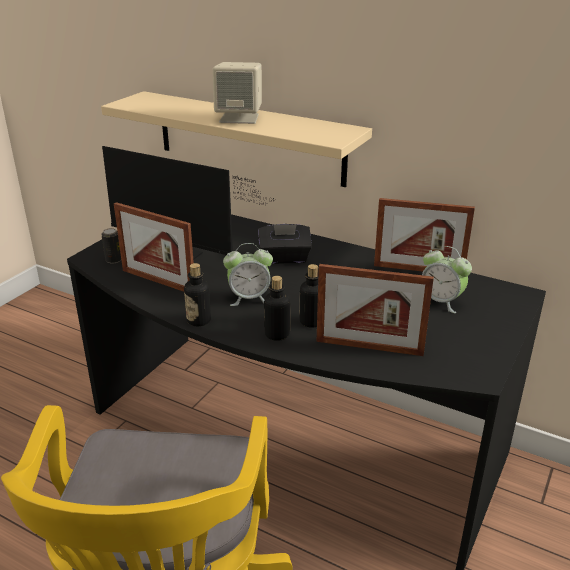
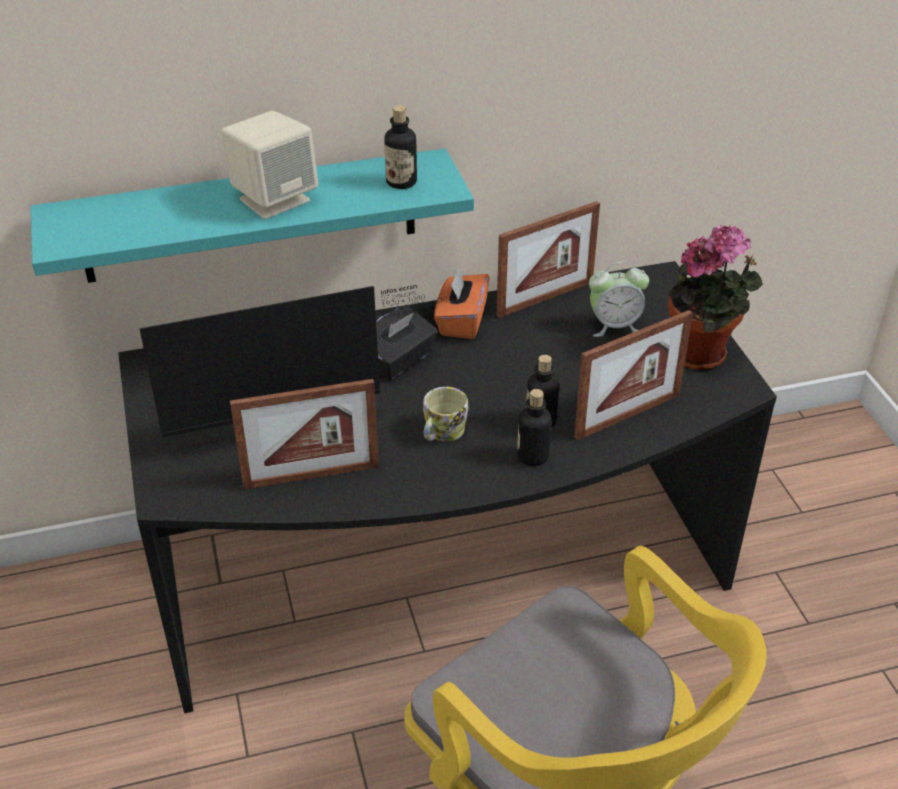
camera: 45 degrees left, 10 degrees up
beige shelf [101,91,372,187] -> turquoise shelf [31,149,474,283]
can [101,228,121,263] -> none
bottle [184,263,211,326] -> bottle moved to [384,105,417,189]
alarm clock [223,243,273,306] -> mug [423,387,469,442]
none -> orange tissue box [434,268,489,339]
none -> potted plant [668,225,763,370]

